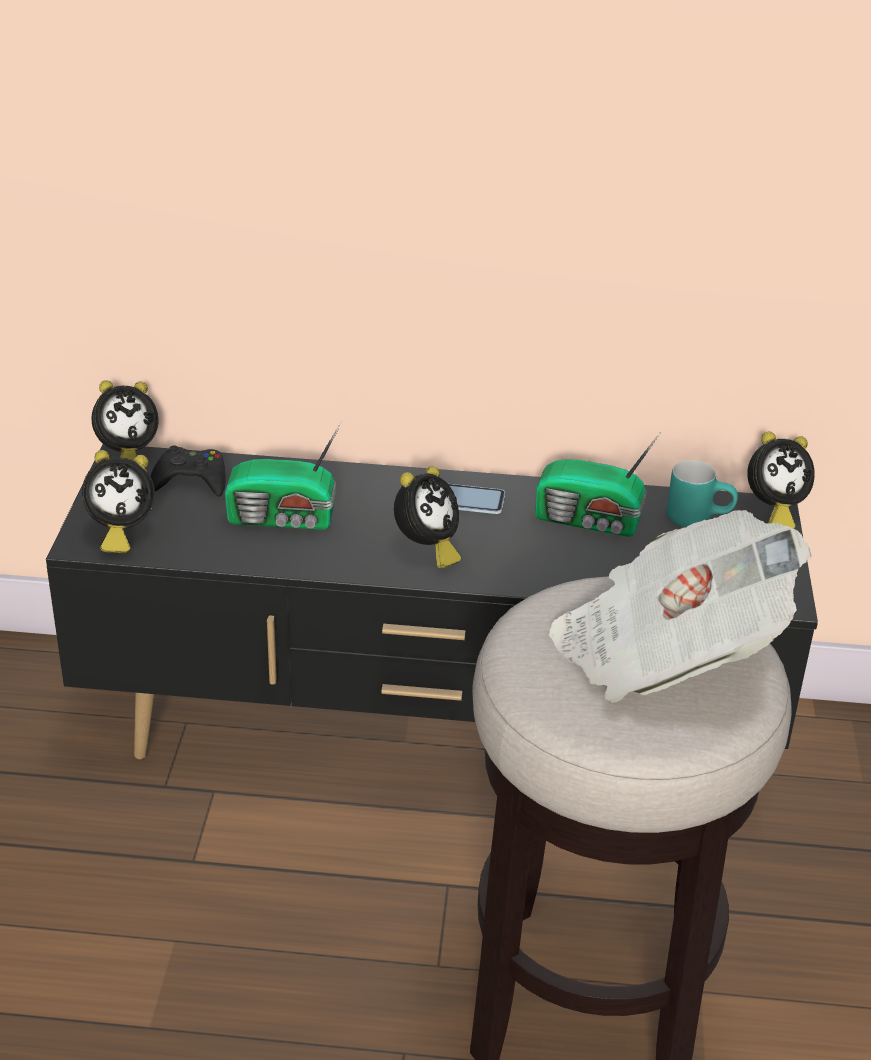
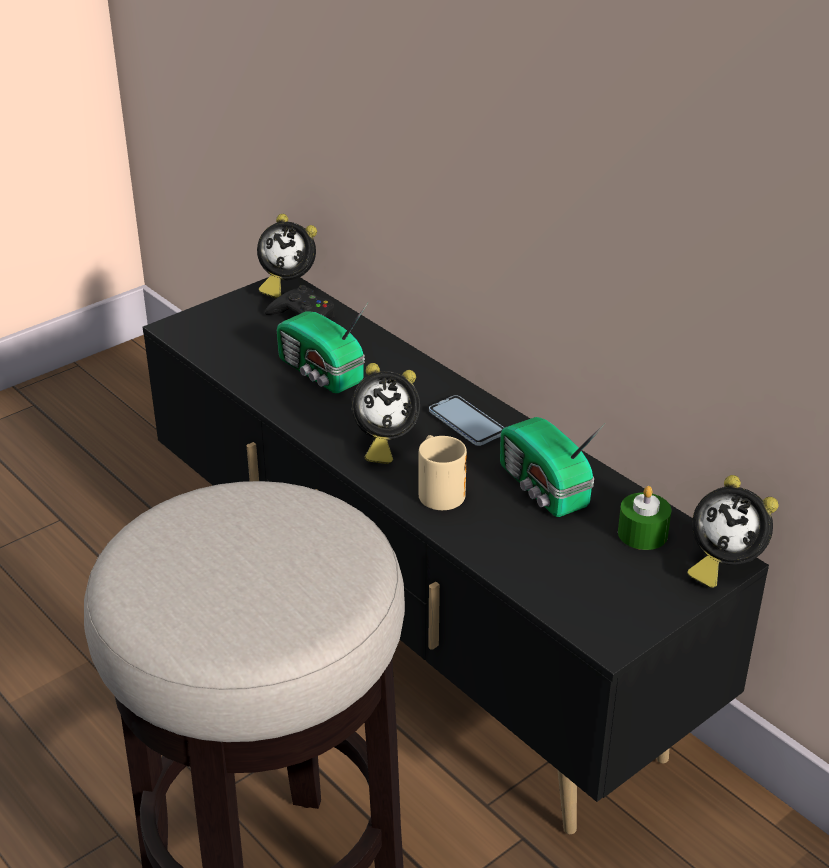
camera: 45 degrees right, 0 degrees up
alarm clock [82,450,155,553] -> none
newspaper [549,510,811,703] -> none
turquoise mug [667,460,738,527] -> green candle [618,486,671,550]
none -> beige mug [419,435,467,510]

